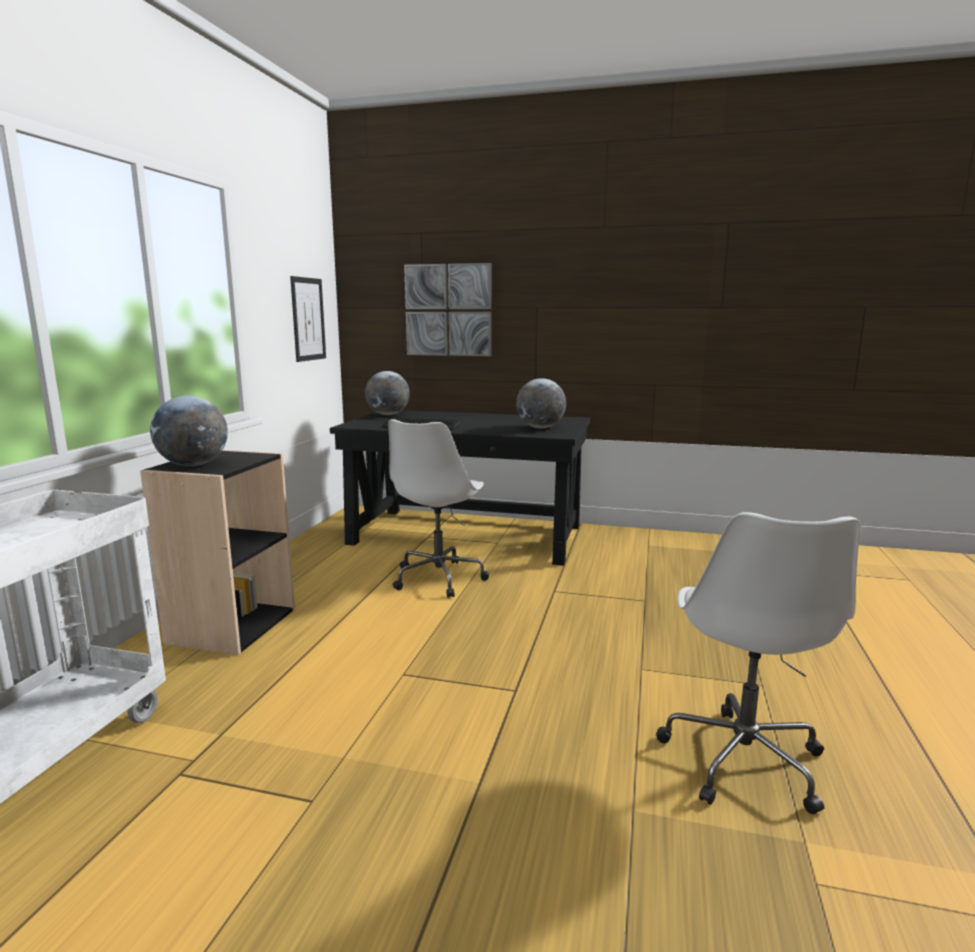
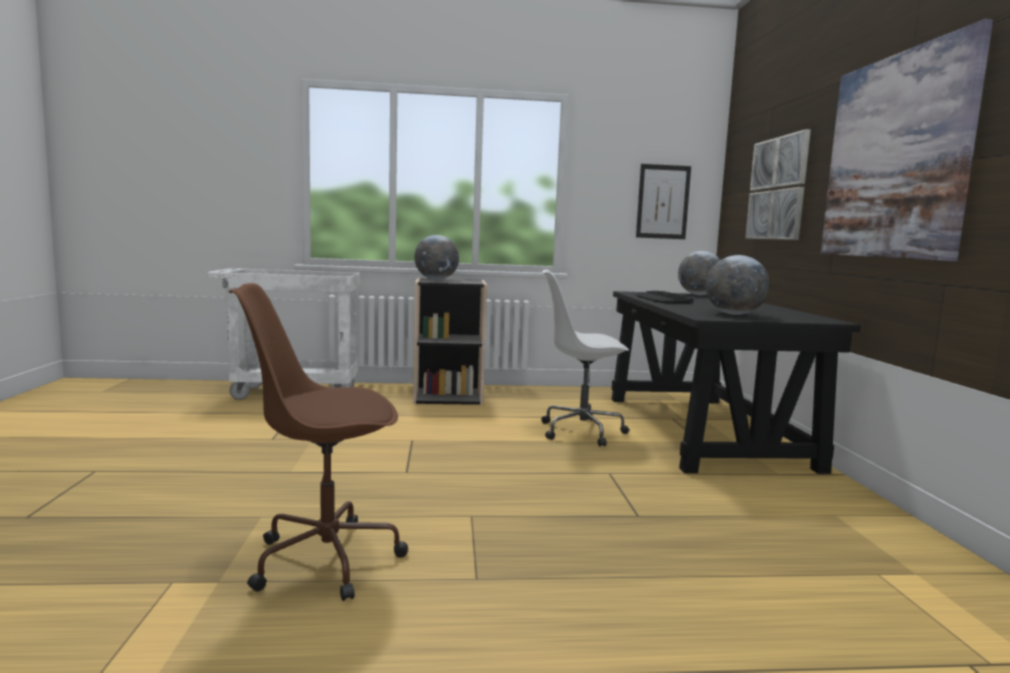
camera: 70 degrees right, 5 degrees down
white office chair [656,512,860,814] -> brown office chair [229,283,408,601]
none -> picture [821,19,993,261]

